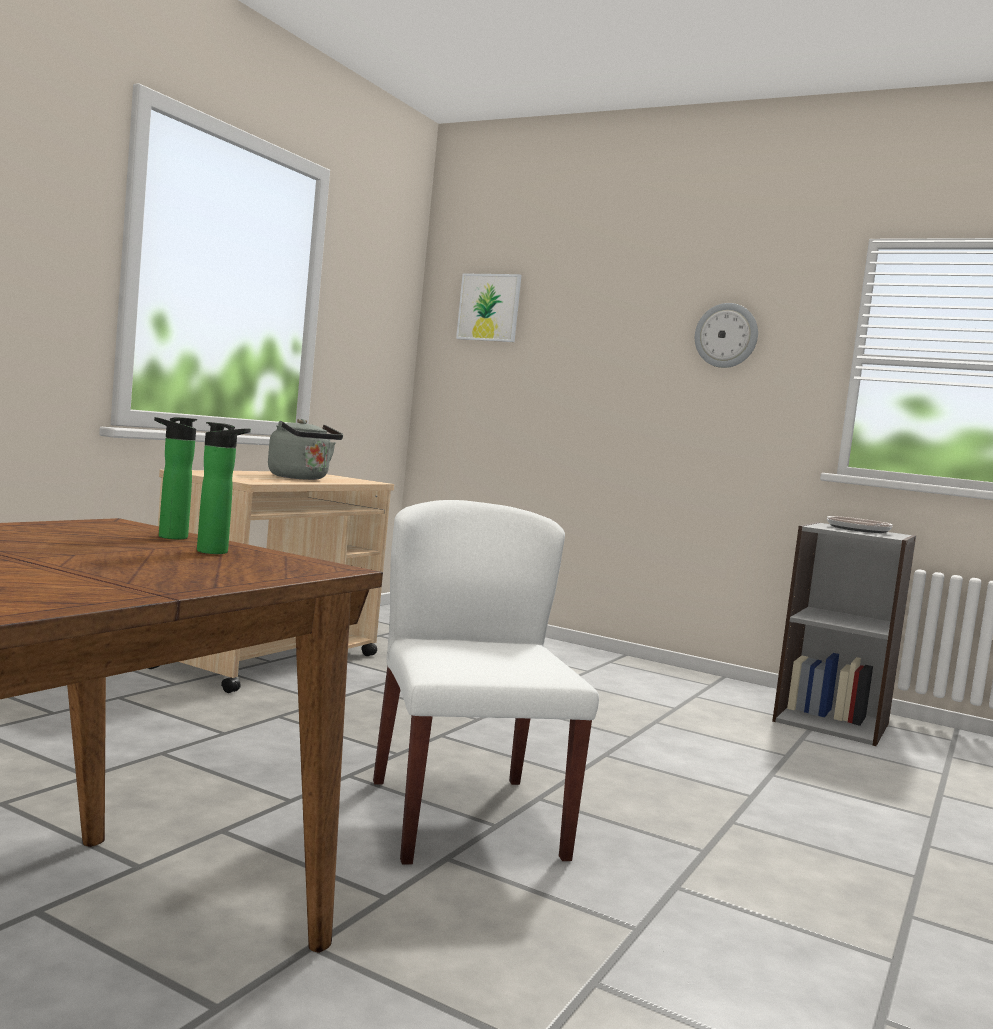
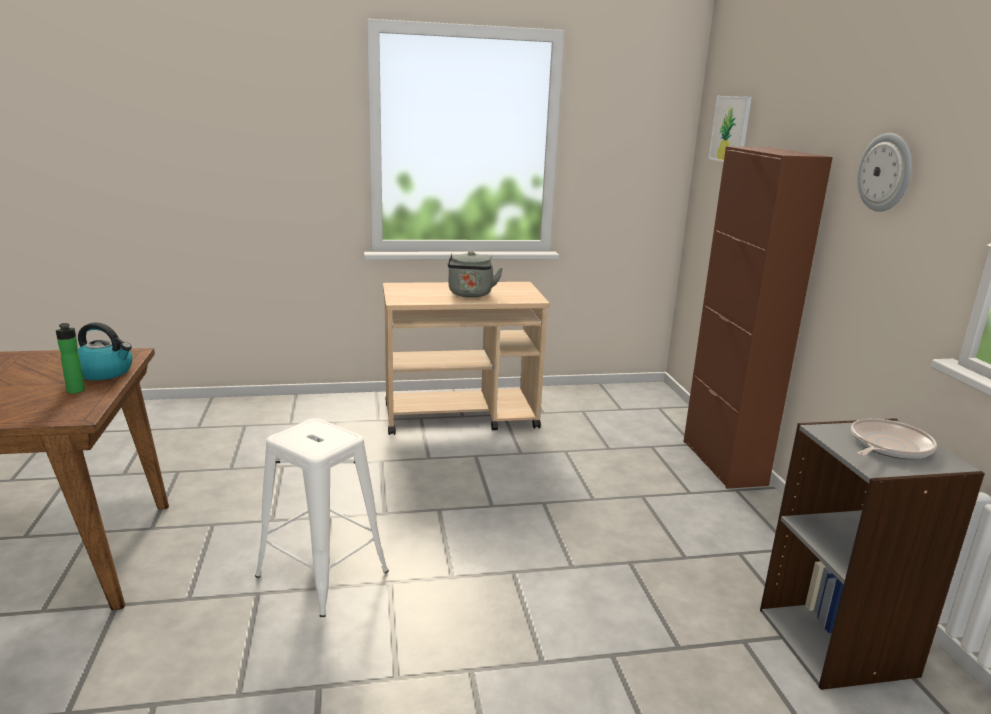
camera: 50 degrees right, 15 degrees up
bottle [154,417,197,539] -> kettle [78,322,132,380]
white chair [373,500,599,865] -> white stool [255,418,389,617]
none -> brown cabinet [684,146,833,489]

